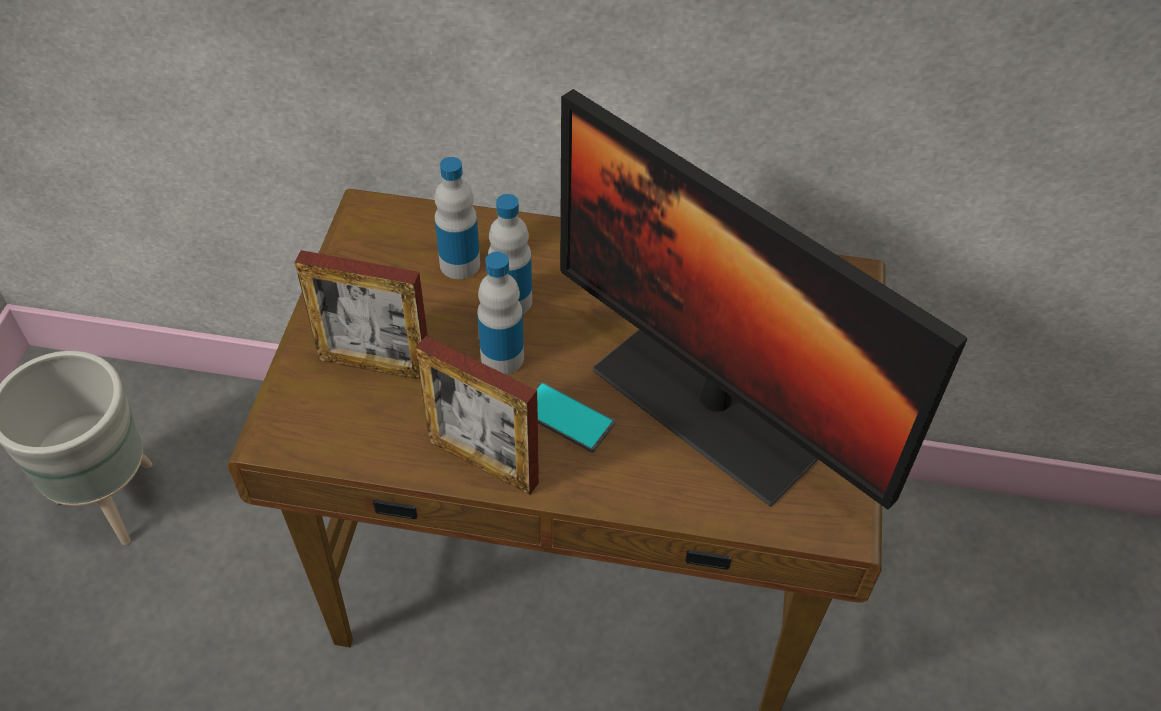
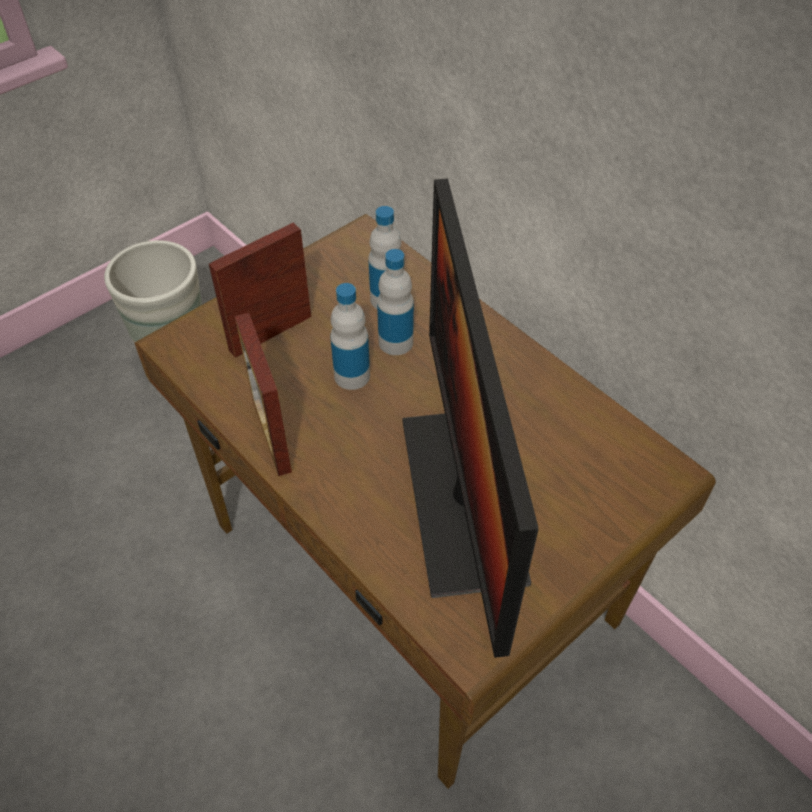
camera: 40 degrees right, 0 degrees up
picture frame [295,250,428,380] -> picture frame turned 90 degrees clockwise [209,223,311,358]
phone [536,382,615,453] -> none

